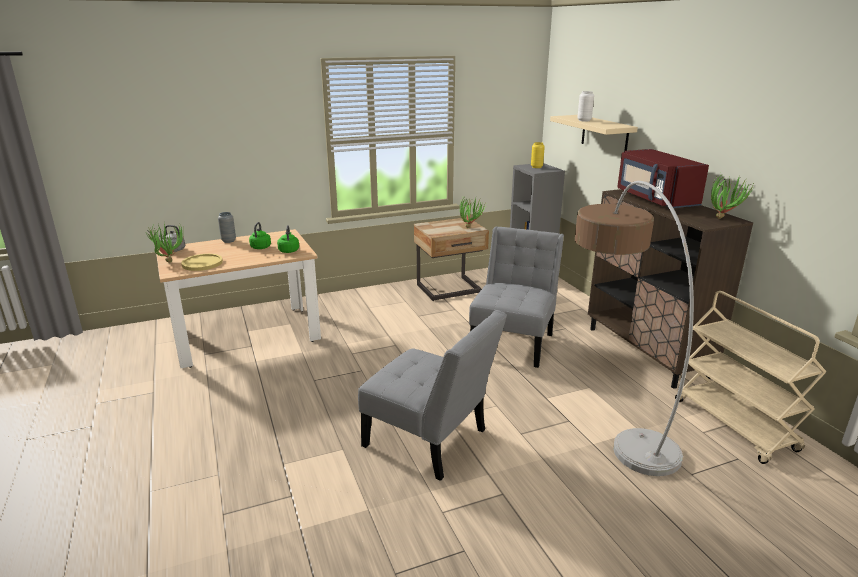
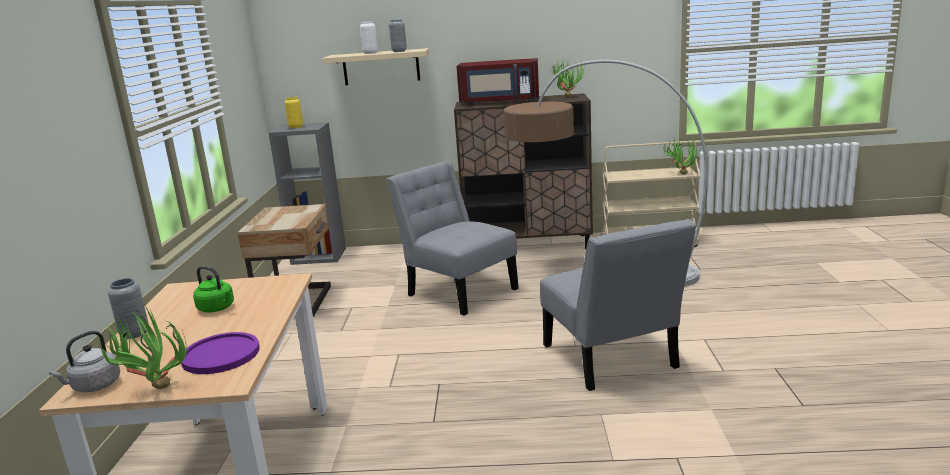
camera: 65 degrees left, 5 degrees down
yellow plate [181,254,223,271] -> purple plate [181,332,260,374]
green kettle [277,225,299,253] -> none
grey chair [358,310,507,481] -> grey chair turned 105 degrees clockwise [540,219,697,391]
potted plant [460,197,487,228] -> potted plant moved to [663,136,697,175]
none -> grey vase [389,19,407,52]

